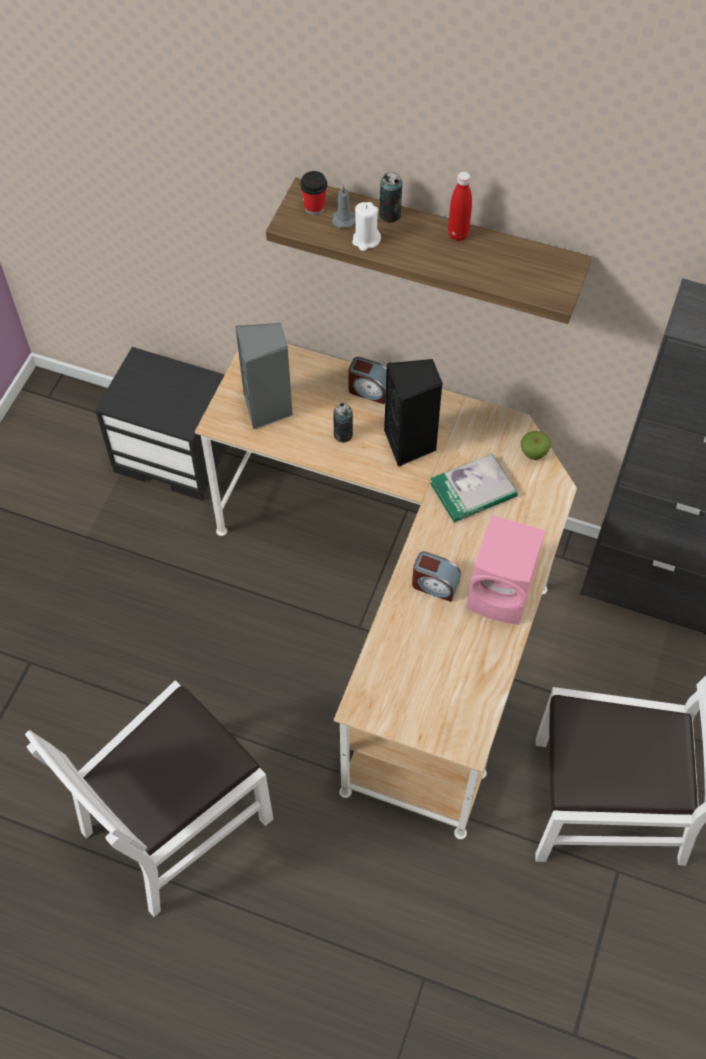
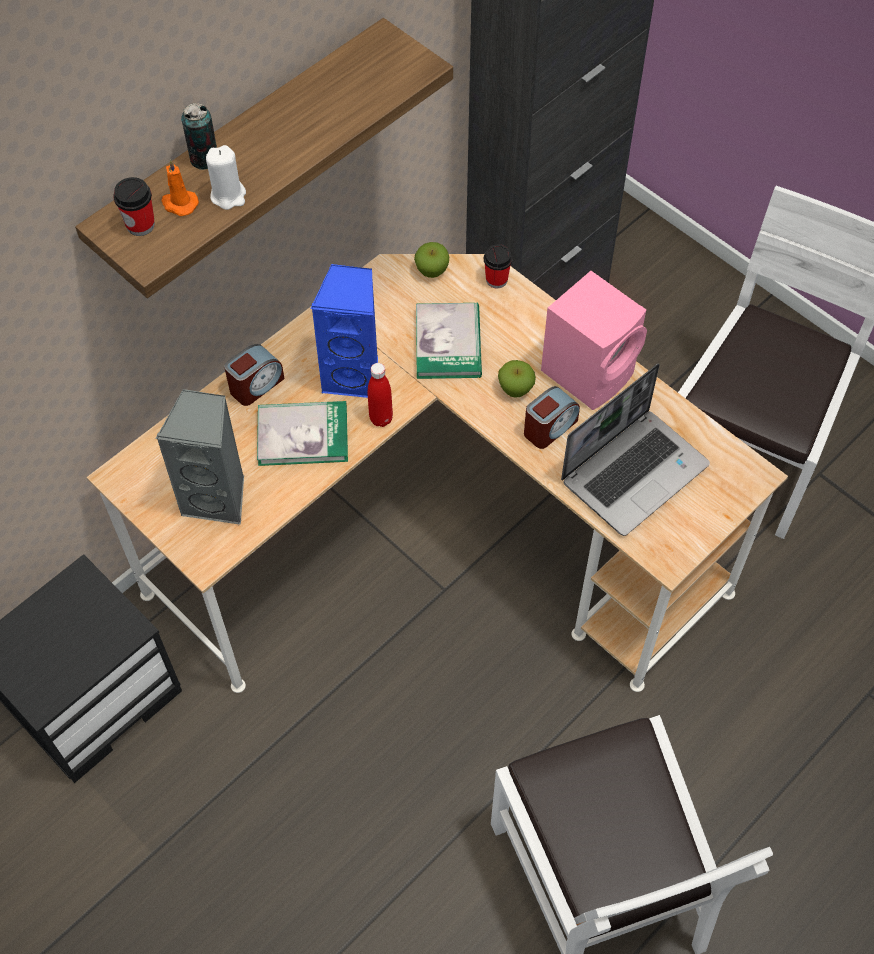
camera: 65 degrees left, 0 degrees up
grey candle [332,185,355,228] -> orange candle [162,159,199,216]
can [333,403,353,442] -> book [257,401,348,466]
black speaker [384,359,443,467] -> blue speaker [310,264,378,398]
red bottle [448,171,472,241] -> red bottle moved to [368,363,393,427]
none -> cup [484,244,512,288]
none -> apple [498,360,536,398]
none -> laptop [561,363,710,536]

